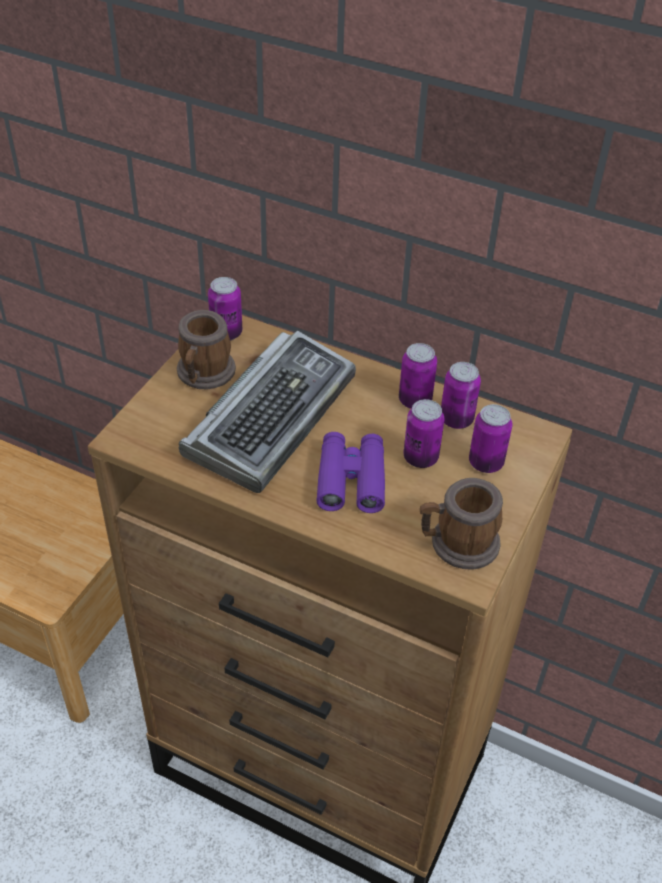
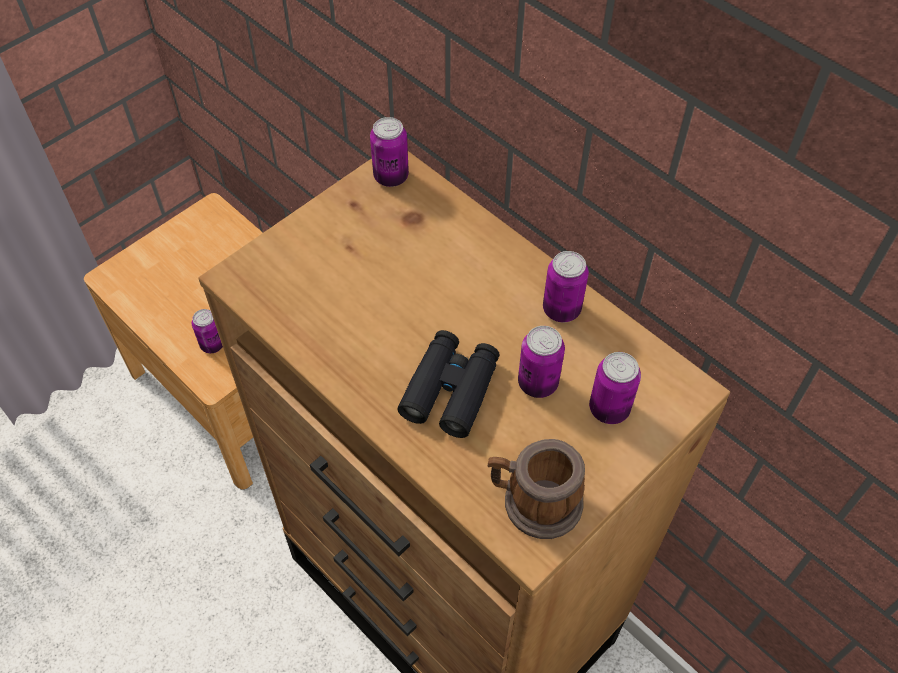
camera: 20 degrees right, 10 degrees up
mug [177,310,236,389] -> none
keyboard [179,331,356,493] -> none
purple binoculars [317,432,385,513] -> black binoculars [397,330,500,438]
can [441,362,481,429] -> can moved to [192,309,223,353]

